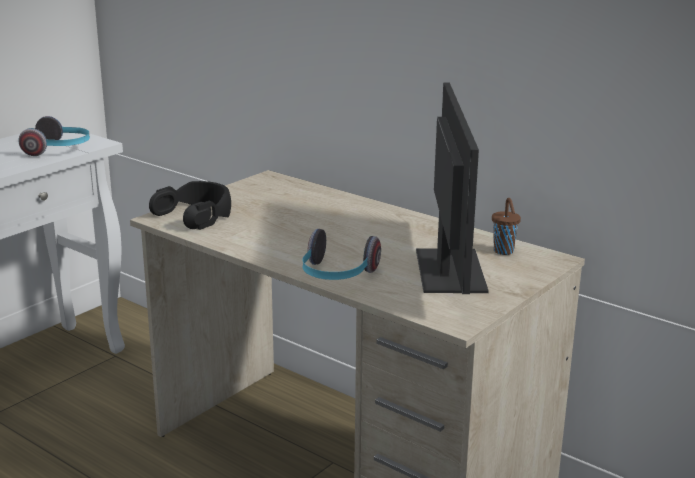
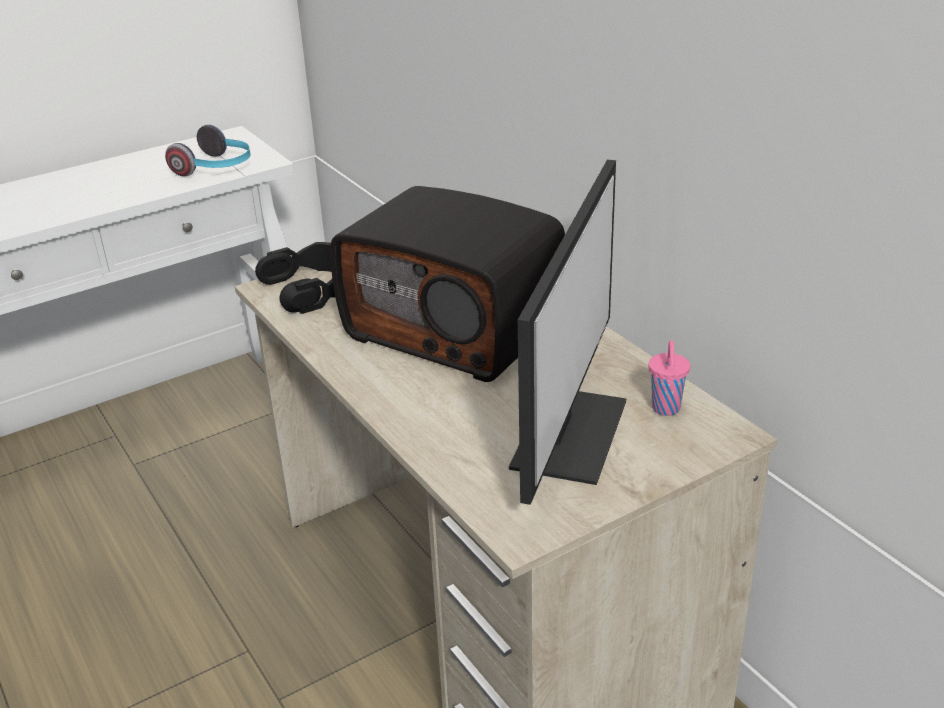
camera: 20 degrees right, 10 degrees up
headphones [302,229,381,280] -> none
brown cup [492,198,521,255] -> pink cup [648,340,690,416]
none -> radio [330,186,565,382]

